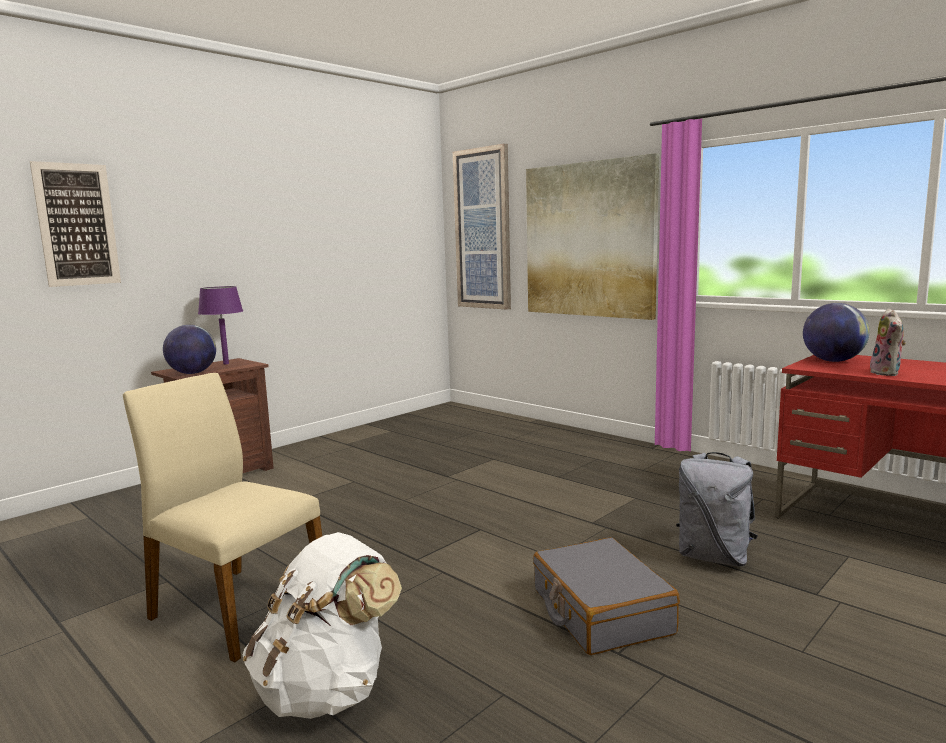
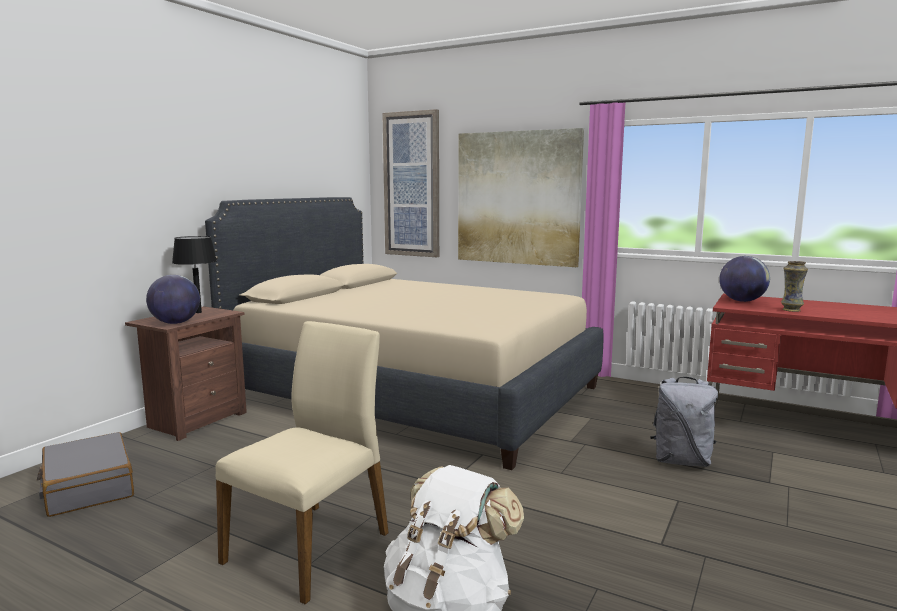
camera: 15 degrees left, 0 degrees up
picture [30,161,121,287] -> none
beige chair [123,373,322,662] -> beige chair turned 105 degrees clockwise [215,321,389,604]
purple table lamp [198,286,243,364] -> black table lamp [172,236,217,313]
grey suitcase [533,538,680,655] -> grey suitcase moved to [37,432,134,517]
plush toy [870,308,906,376] -> vase [781,261,808,312]
none -> beige bed [205,197,604,470]

